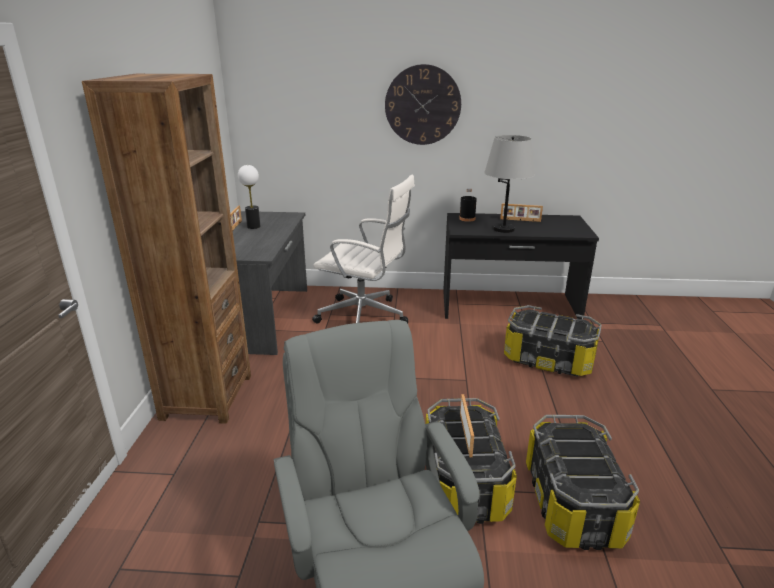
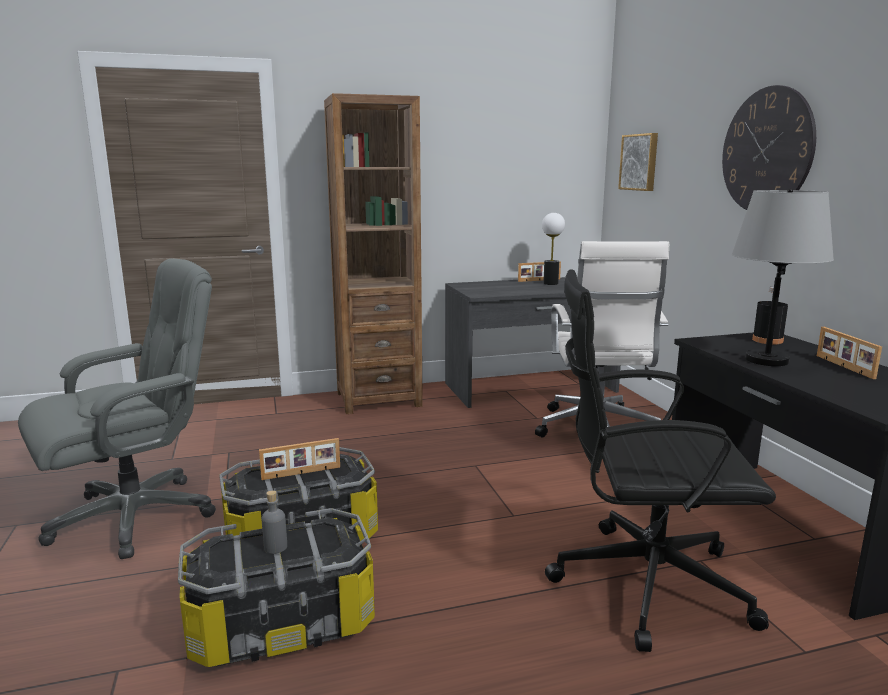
camera: 70 degrees right, 10 degrees down
storage box [504,305,602,377] -> black office chair [545,269,776,652]
none -> grey bottle [262,490,287,554]
none -> picture [618,133,658,191]

